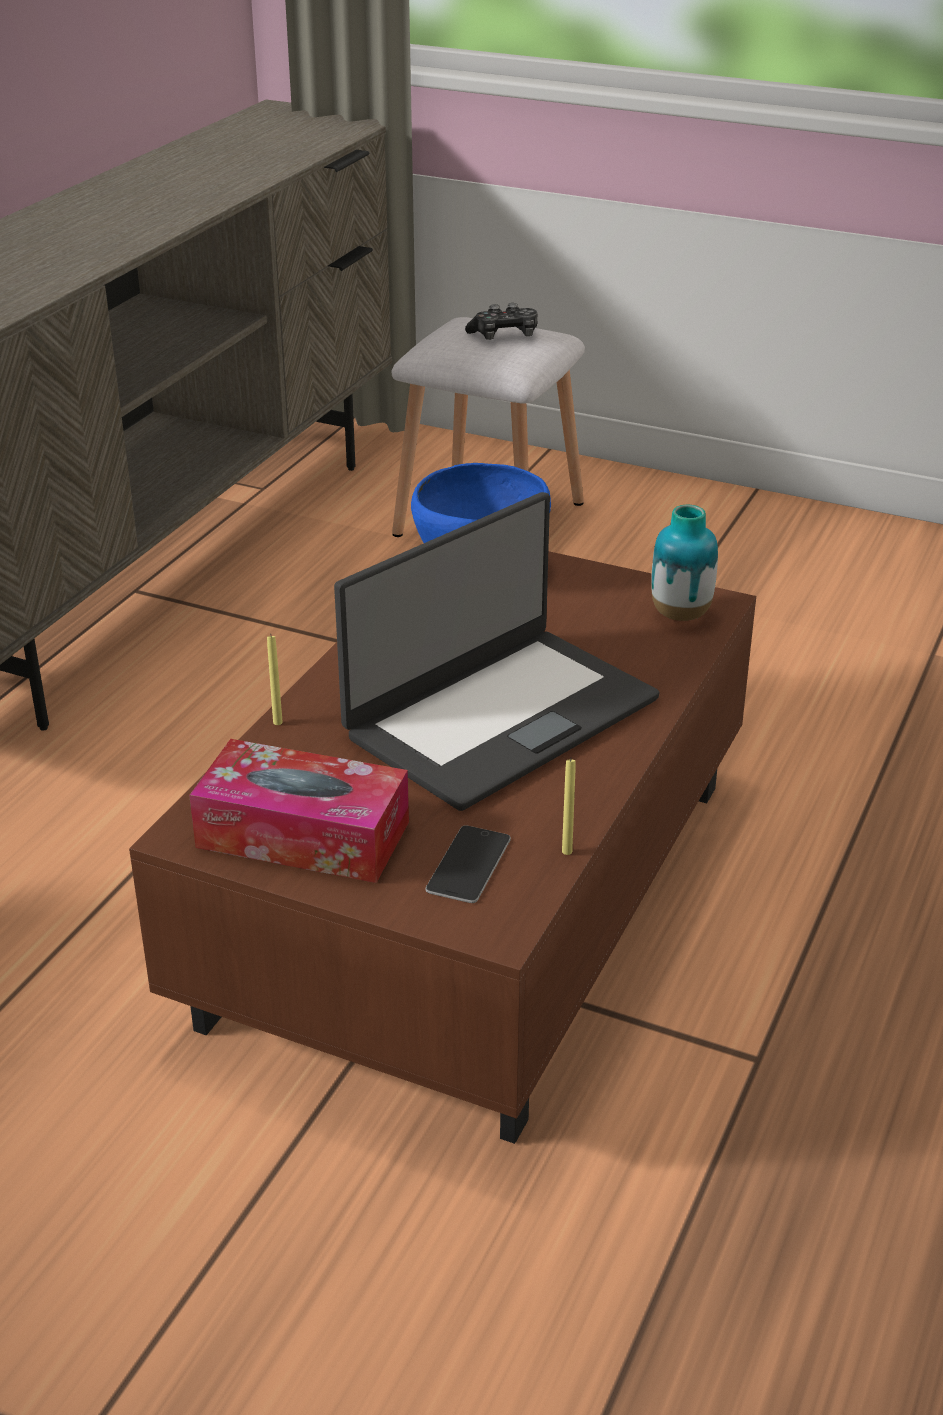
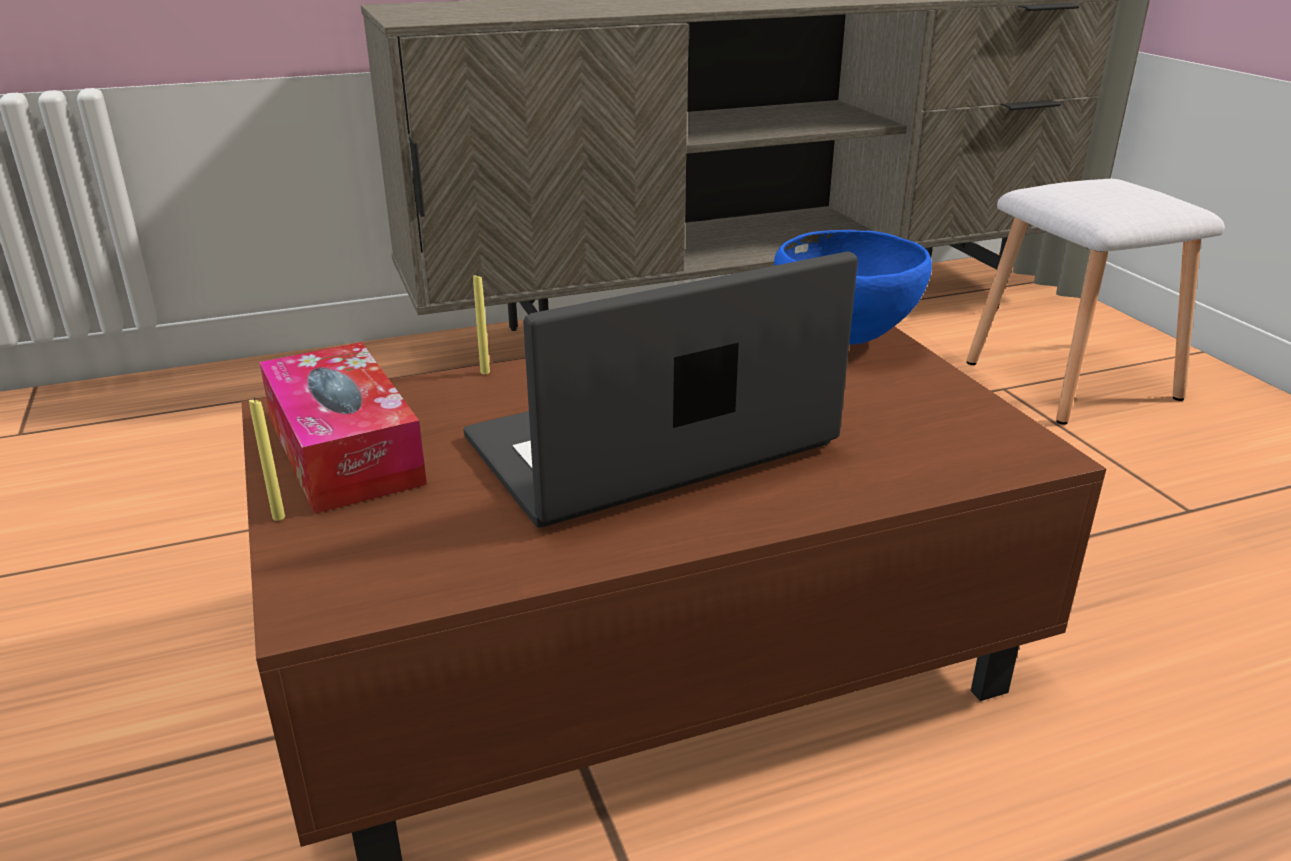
camera: 45 degrees right, 5 degrees down
laptop [334,492,660,811] -> laptop turned 150 degrees clockwise [464,251,858,528]
phone [425,825,511,903] -> none
game controller [465,303,537,340] -> none
yellow candle [562,758,576,855] -> yellow candle moved to [249,397,285,521]
vase [651,505,718,621] -> none

